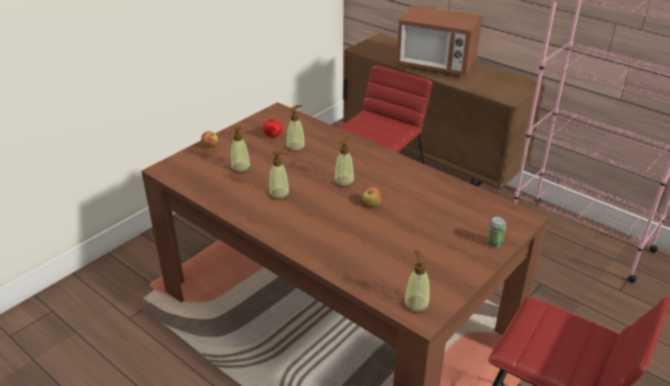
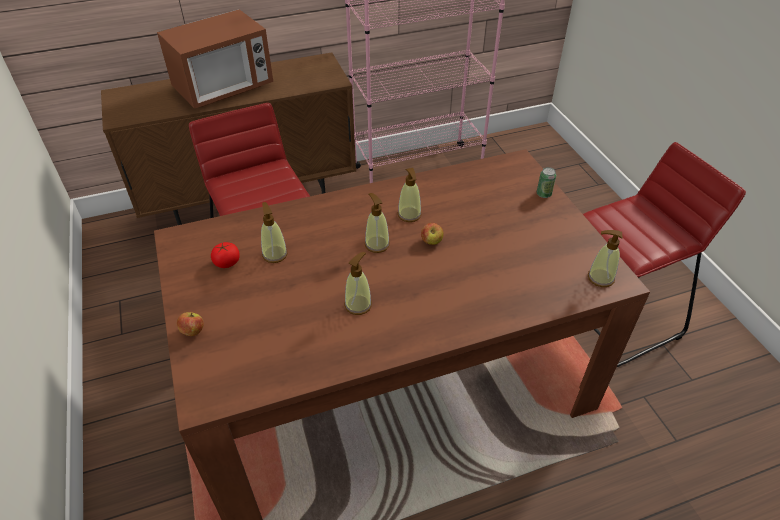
camera: 60 degrees left, 10 degrees up
soap dispenser [228,126,251,173] -> soap dispenser moved to [398,168,422,222]

